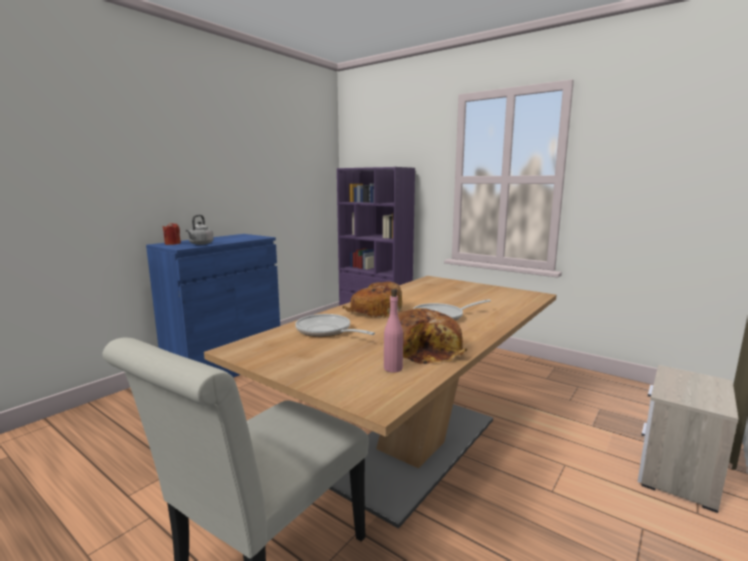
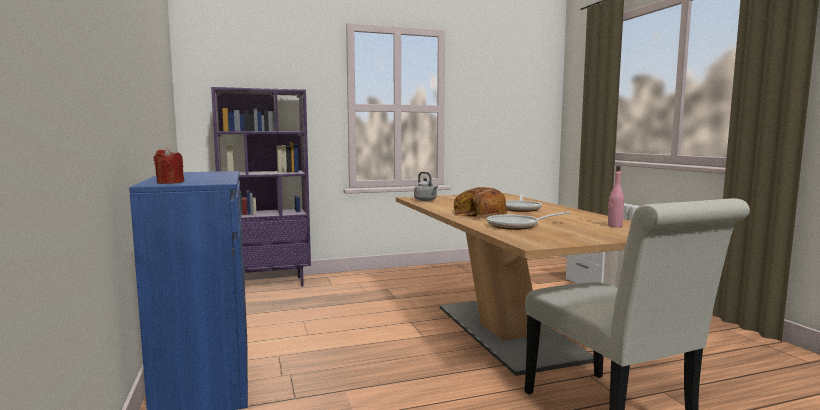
camera: 55 degrees left, 5 degrees down
grey kettle [186,215,214,245] -> grey kettle moved to [414,172,438,201]
bread [398,308,467,364] -> none

